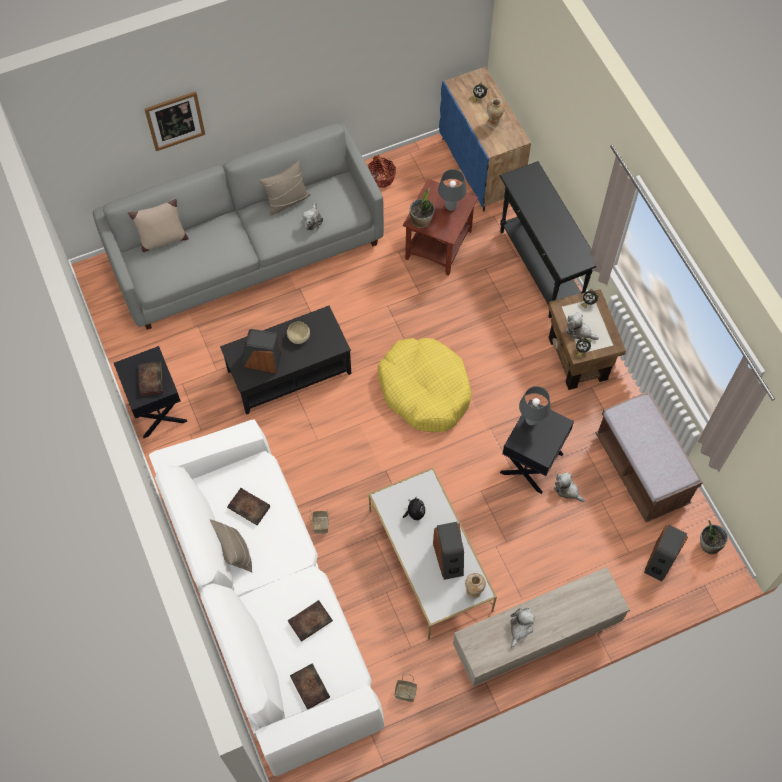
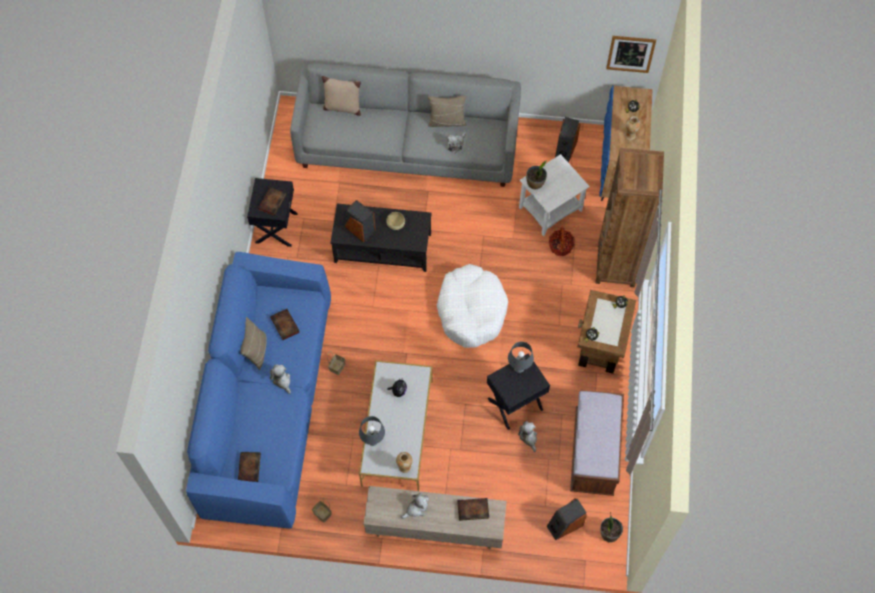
camera: 30 degrees right, 0 degrees up
picture [145,91,205,151] -> picture moved to [606,36,656,73]
white sofa [149,419,384,776] -> blue sofa [186,252,331,528]
book [288,600,333,642] -> book moved to [457,498,489,521]
basket [368,155,396,188] -> basket moved to [549,227,575,256]
yellow dog bed [378,338,472,432] -> white dog bed [437,264,508,348]
brown side table [403,179,478,276] -> white side table [519,154,590,236]
speaker [433,522,464,580] -> speaker moved to [555,117,581,163]
grey table lamp [438,169,467,211] -> grey table lamp moved to [359,416,385,446]
black console table [500,161,596,318] -> brown bookcase [595,148,664,287]
plush toy [566,312,599,340] -> plush toy moved to [270,364,291,394]

